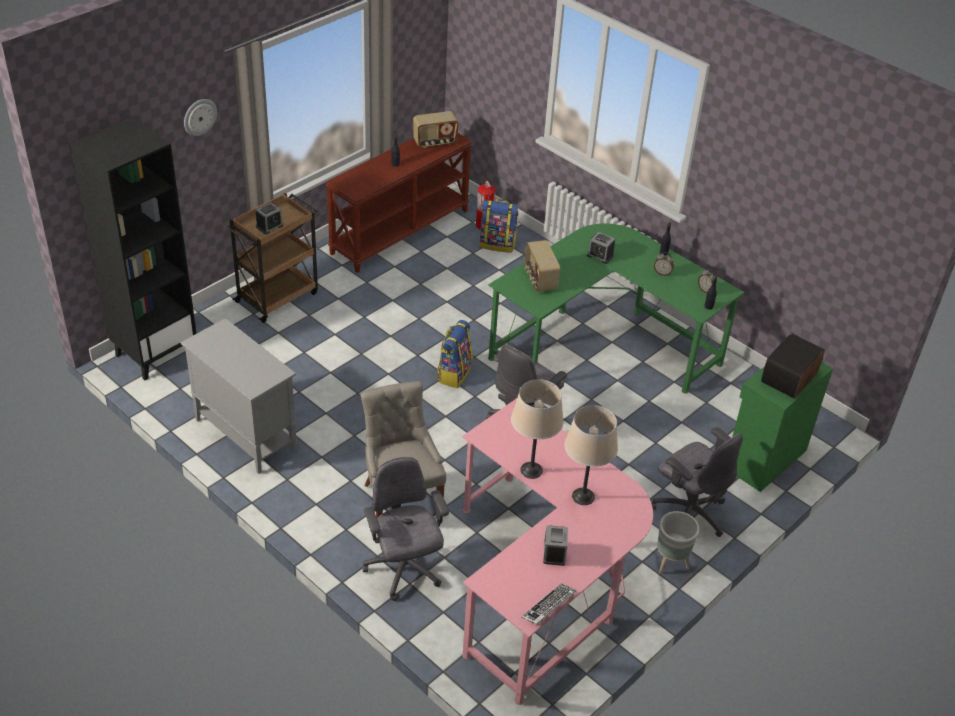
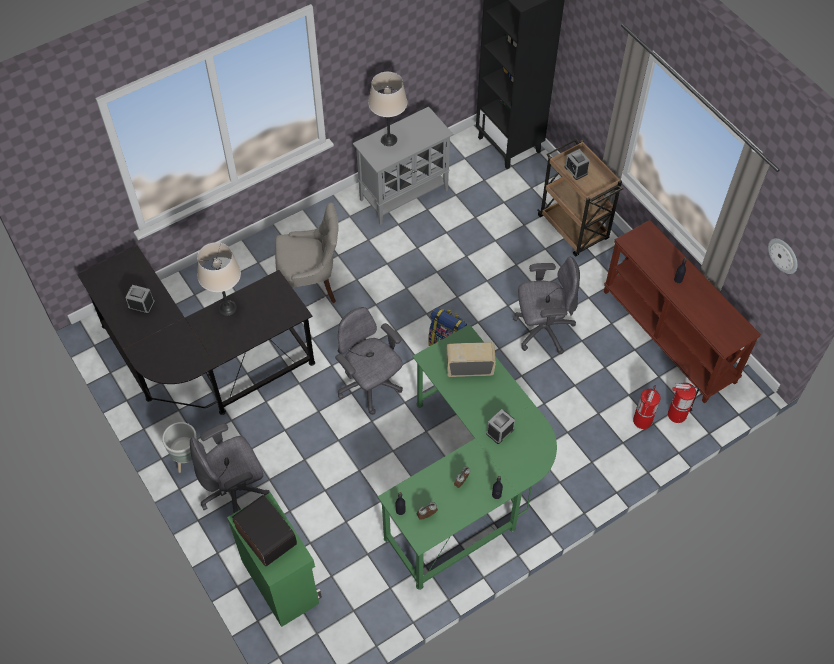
camera: 105 degrees right, 15 degrees up
wall clock [184,99,217,136] -> wall clock moved to [768,238,798,274]
grey office chair [363,457,449,601] -> grey office chair moved to [513,257,580,354]
radio [413,111,459,148] -> none
pink desk [462,398,653,705] -> black desk [77,245,315,415]
backpack [480,199,518,253] -> fire extinguisher [633,385,660,429]
keyboard [521,583,576,625] -> none
beige table lamp [565,405,618,505] -> beige table lamp moved to [368,72,407,146]

